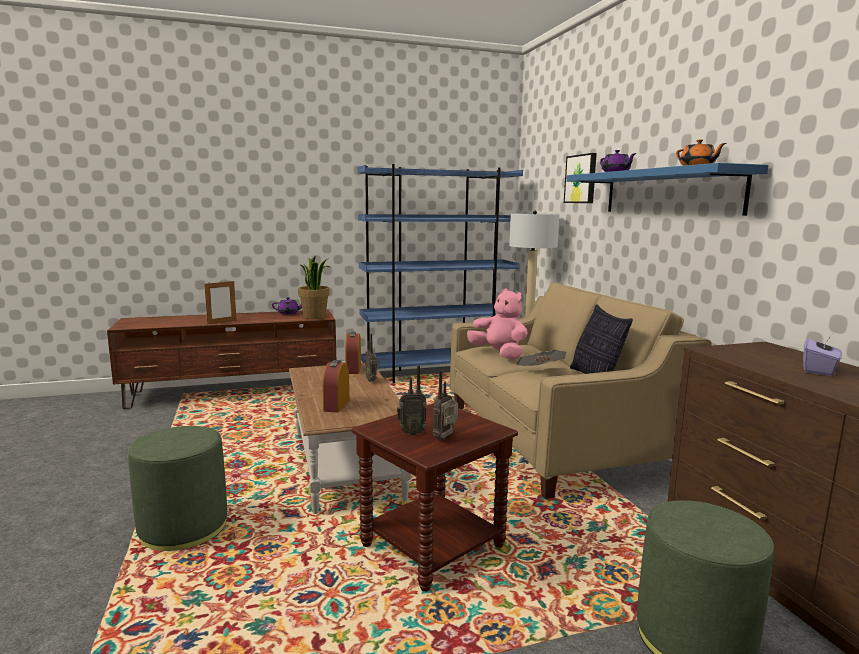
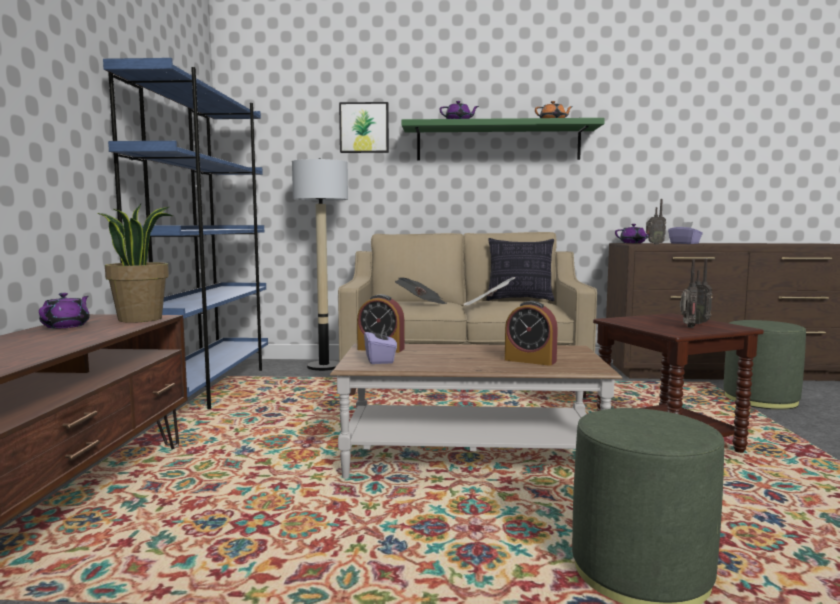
camera: 70 degrees left, 5 degrees down
picture frame [204,281,237,325] -> none
radio [365,334,379,382] -> radio moved to [646,199,666,245]
pink plush toy [467,288,528,359] -> newspaper [395,278,447,304]
blue shelf [566,163,769,216] -> green shelf [401,118,605,160]
none -> purple tissue box [364,325,397,364]
none -> purple teapot [615,224,649,243]

